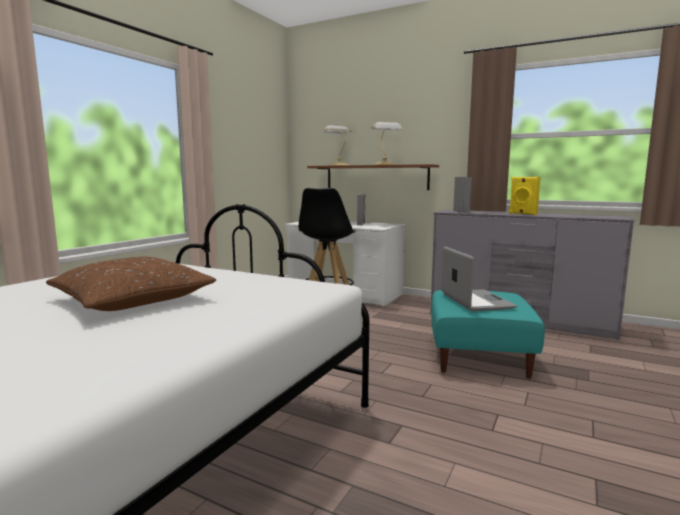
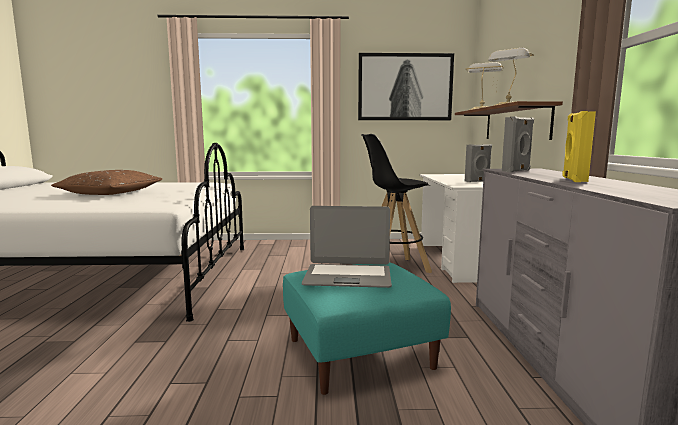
camera: 60 degrees right, 0 degrees up
laptop [441,246,517,311] -> laptop turned 45 degrees clockwise [302,206,392,288]
none -> picture [358,53,454,120]

